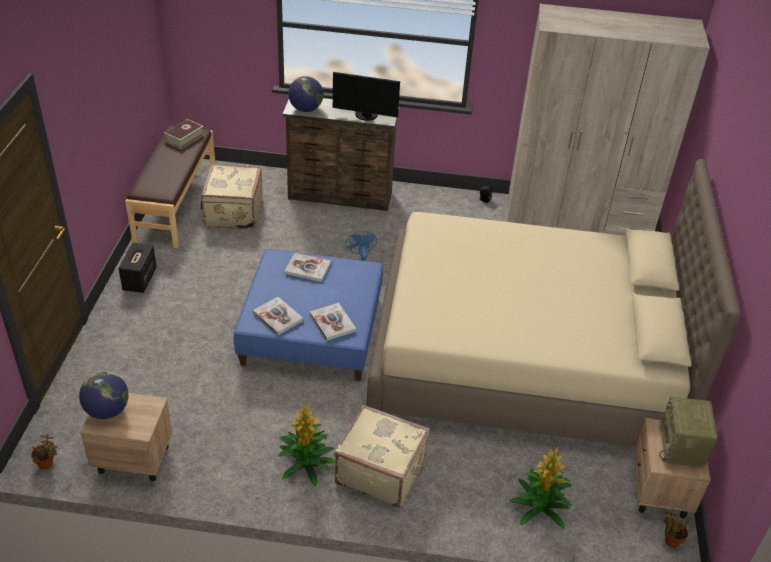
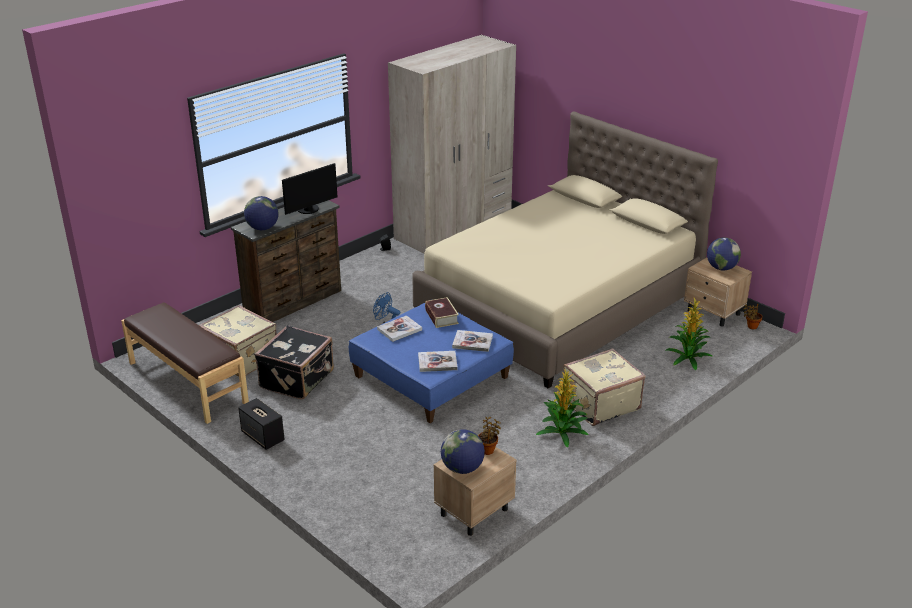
camera: 50 degrees left, 10 degrees down
potted plant [31,434,57,469] -> potted plant moved to [478,417,501,455]
book [164,119,204,149] -> book moved to [425,297,459,328]
radio [659,396,718,468] -> globe [707,237,741,270]
none -> black suitcase [255,325,334,400]

